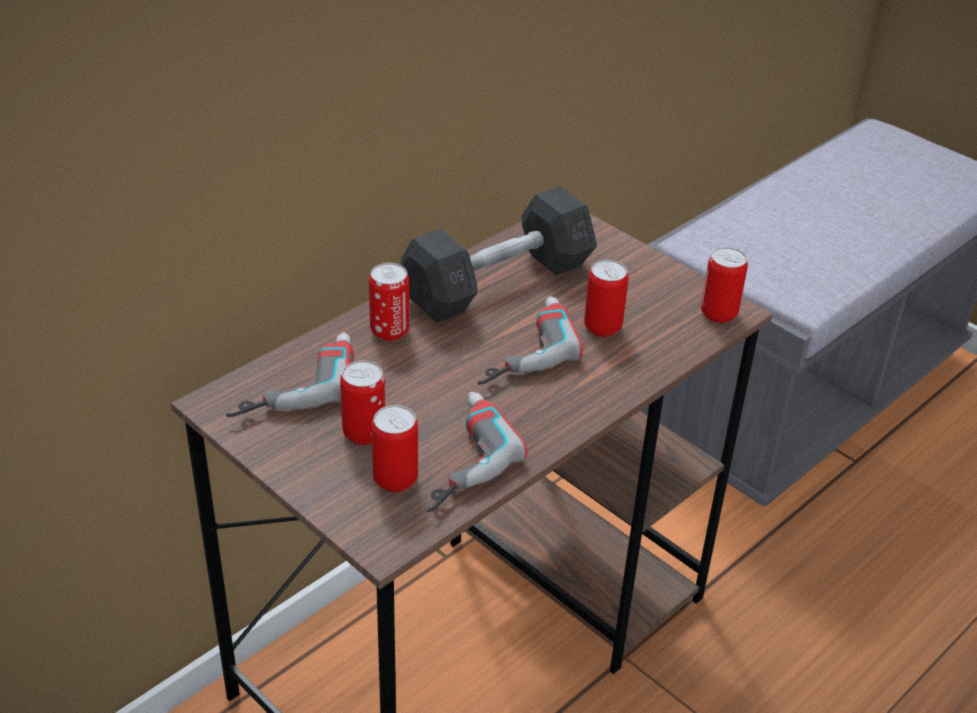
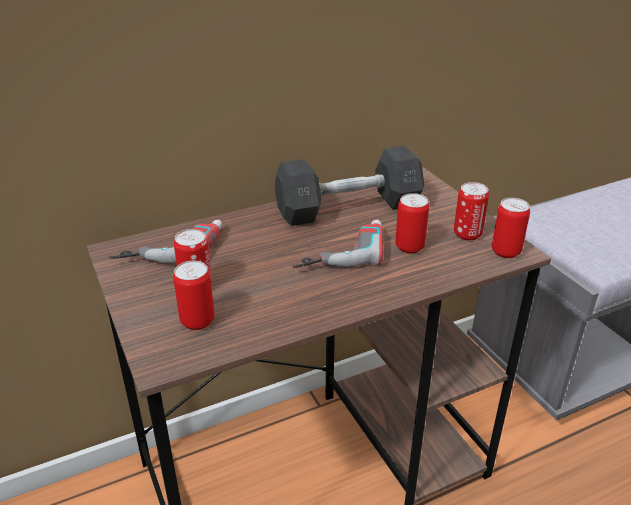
camera: 20 degrees right, 5 degrees down
can [369,263,410,341] -> can moved to [454,182,489,241]
power drill [427,392,528,512] -> none

